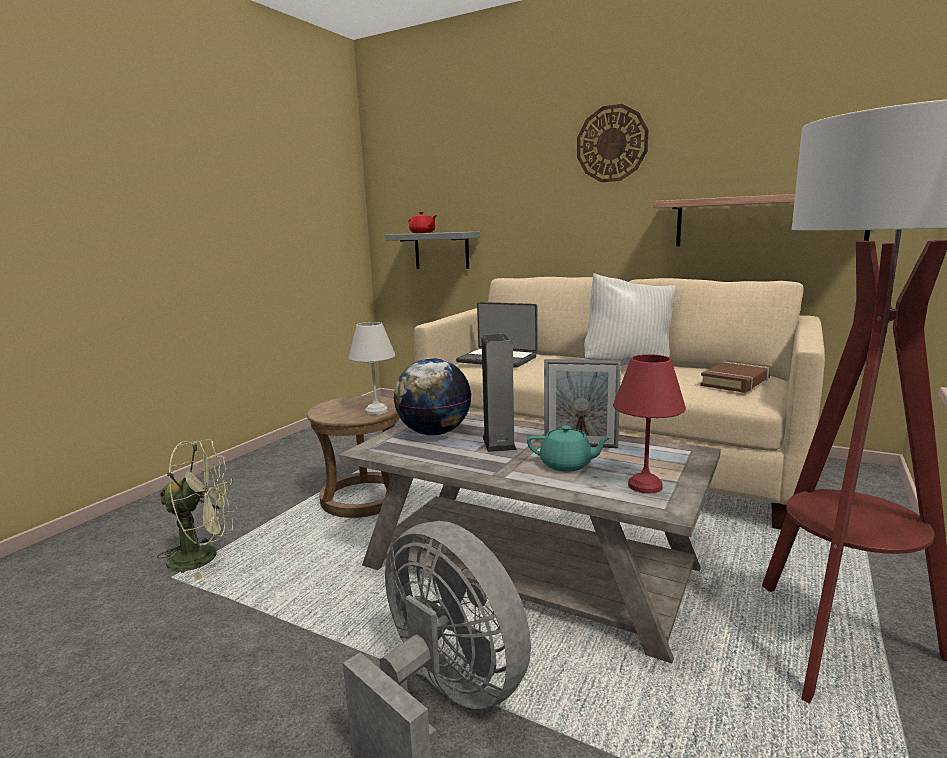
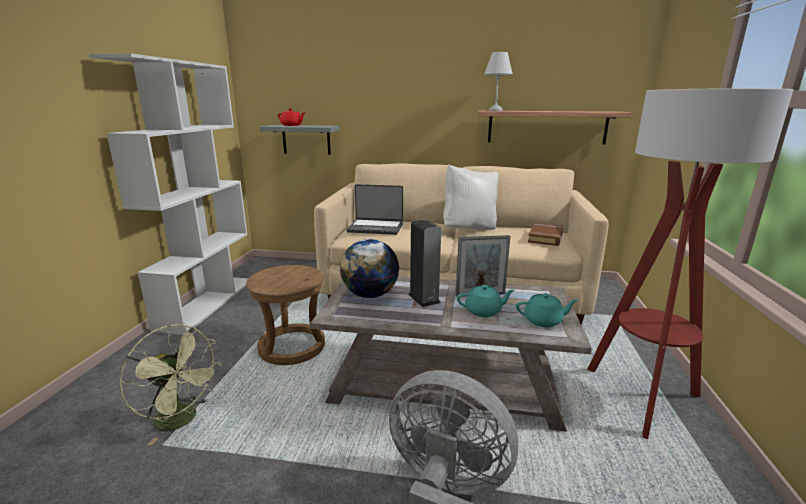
camera: 20 degrees left, 5 degrees up
green fan [157,439,237,580] -> green fan turned 60 degrees clockwise [119,324,222,445]
white table lamp [348,322,395,415] -> white table lamp moved to [484,52,512,111]
wall clock [577,104,649,182] -> none
red table lamp [613,354,686,493] -> turquoise teapot [516,293,578,327]
none -> white bookcase [89,53,248,335]

